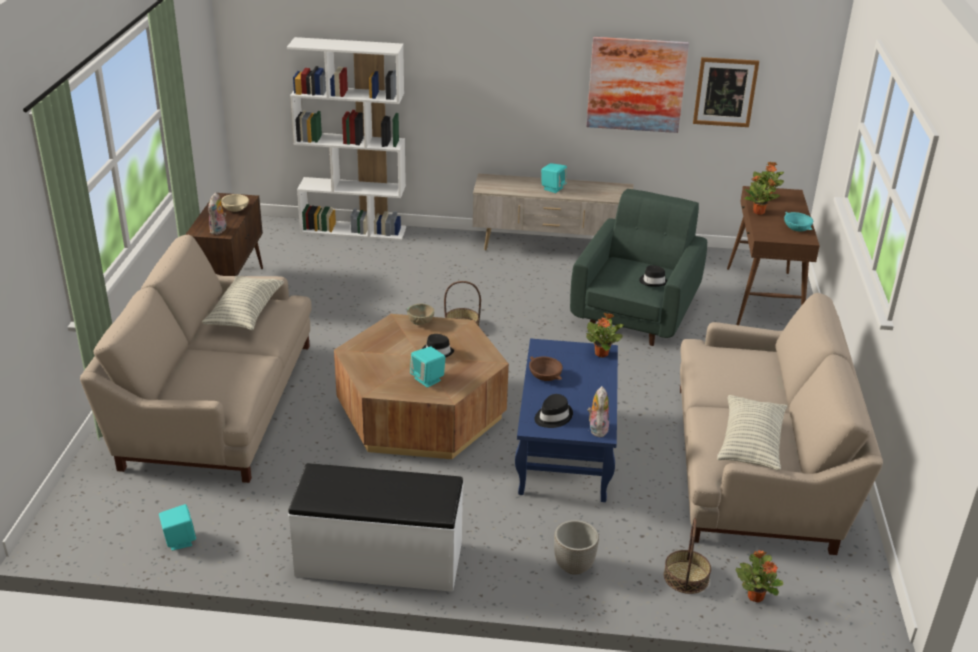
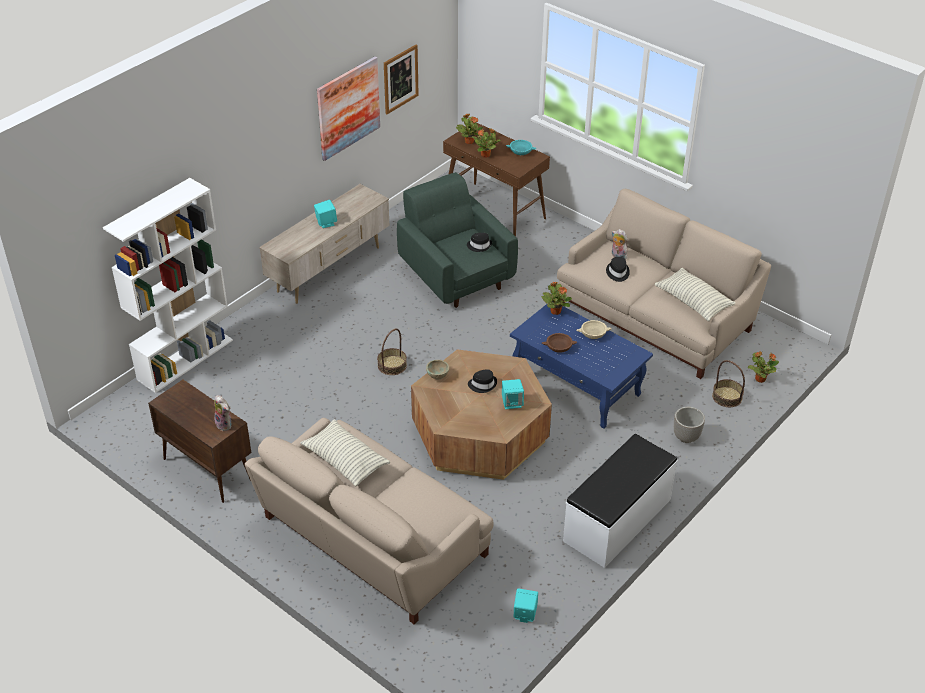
camera: 55 degrees left, 10 degrees up
beige bowl [221,194,249,212] -> beige bowl moved to [577,320,612,339]
black hat [534,394,573,428] -> black hat moved to [606,257,630,282]
plush toy [588,386,609,437] -> plush toy moved to [612,229,627,260]

